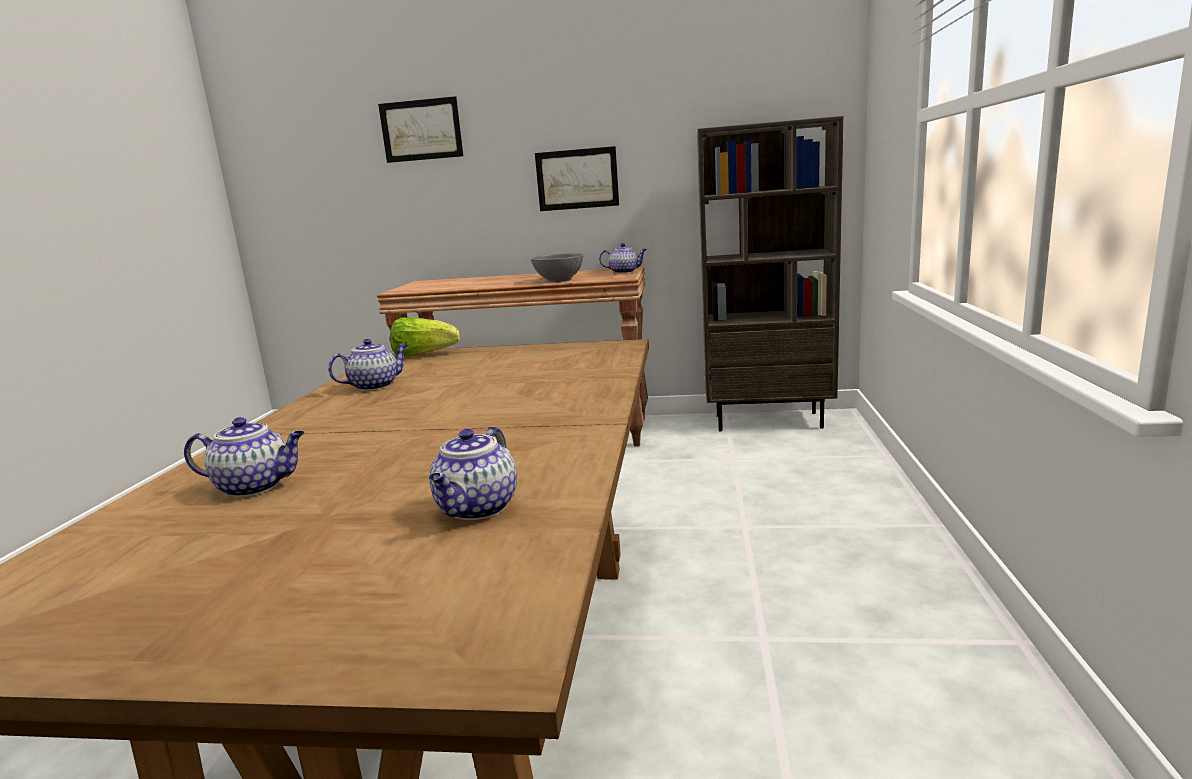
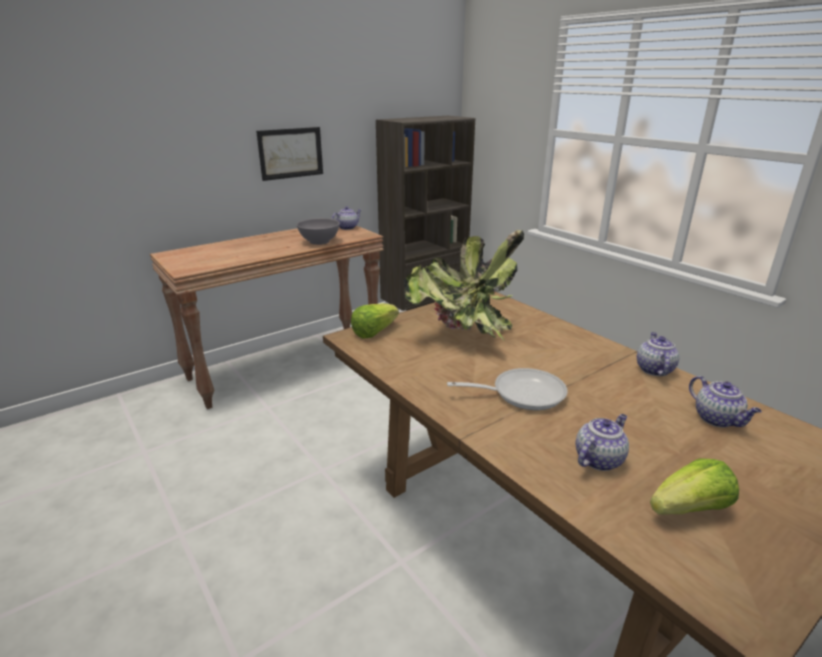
camera: 45 degrees left, 10 degrees up
teapot [328,339,408,391] -> teapot moved to [637,332,679,376]
picture [378,96,463,163] -> none
none -> potted plant [403,230,524,341]
none -> frying pan [447,368,568,410]
none -> lettuce [650,458,739,515]

